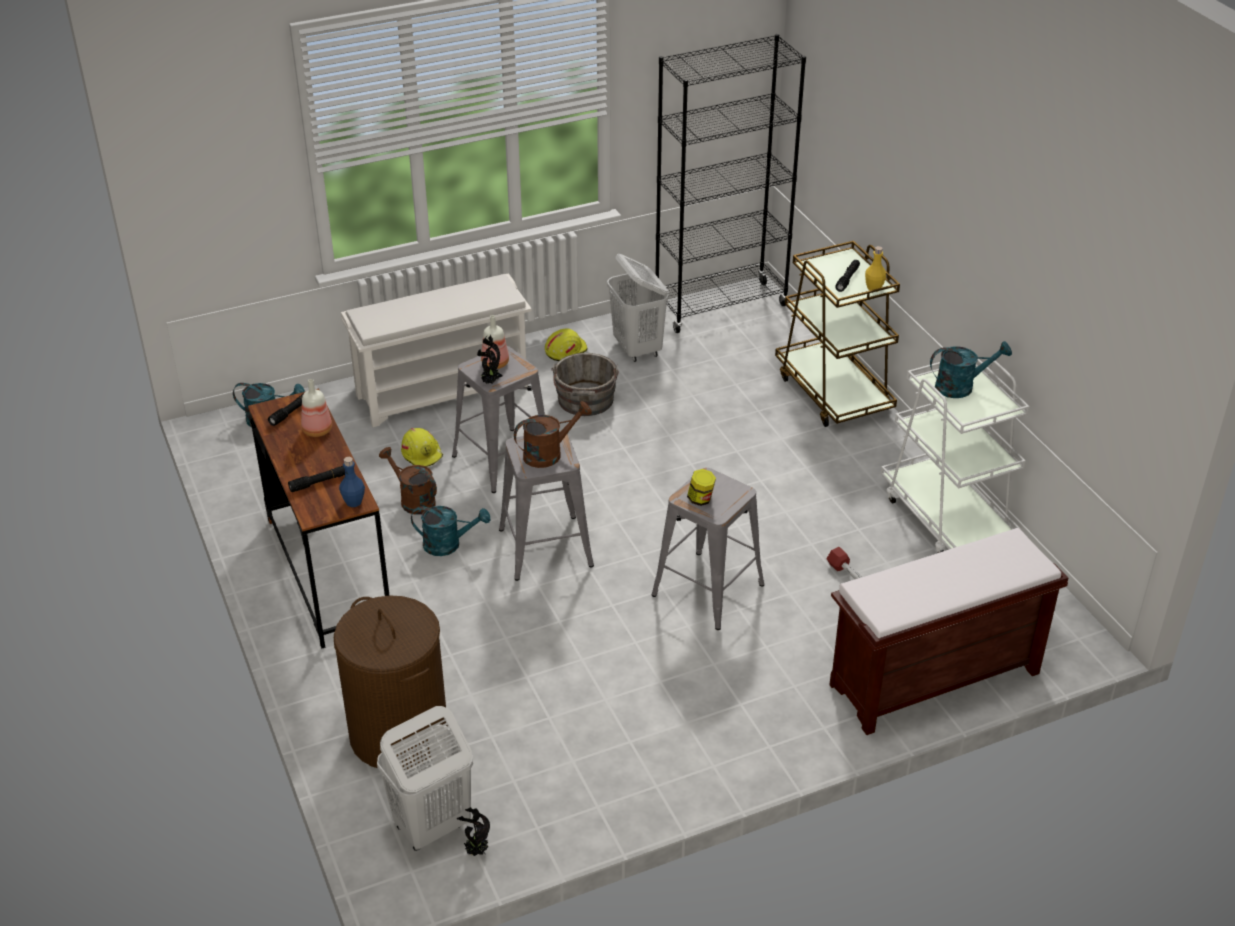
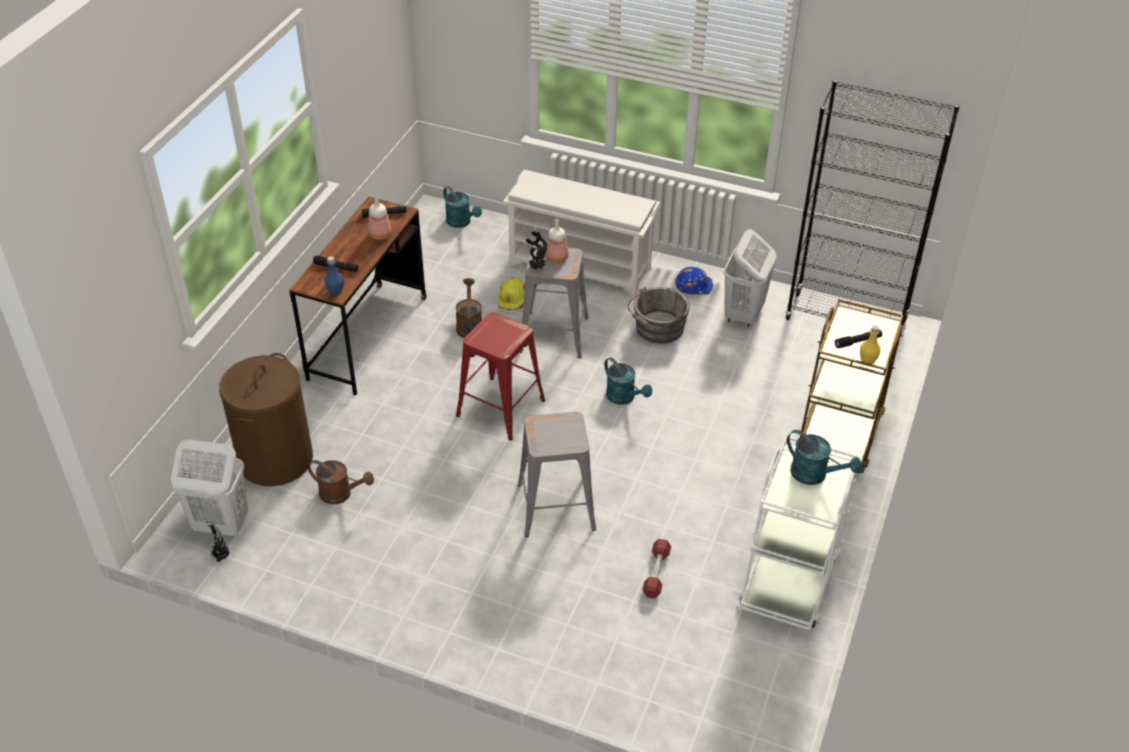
camera: 45 degrees right, 5 degrees up
turquoise watering can [411,506,490,556] -> turquoise watering can moved to [604,357,652,405]
grey stool [499,430,594,581] -> red stool [456,312,545,440]
brown watering can [514,401,592,468] -> brown watering can moved to [308,460,374,504]
yellow hard hat [545,328,588,361] -> blue hard hat [675,267,714,295]
jar [687,469,716,506] -> none
brown bench [829,528,1068,735] -> none

